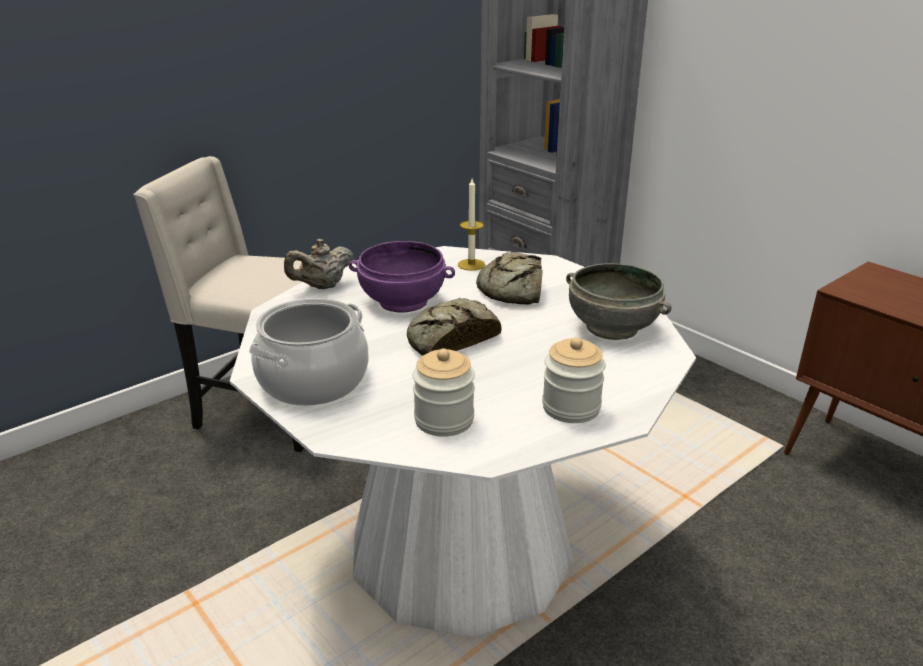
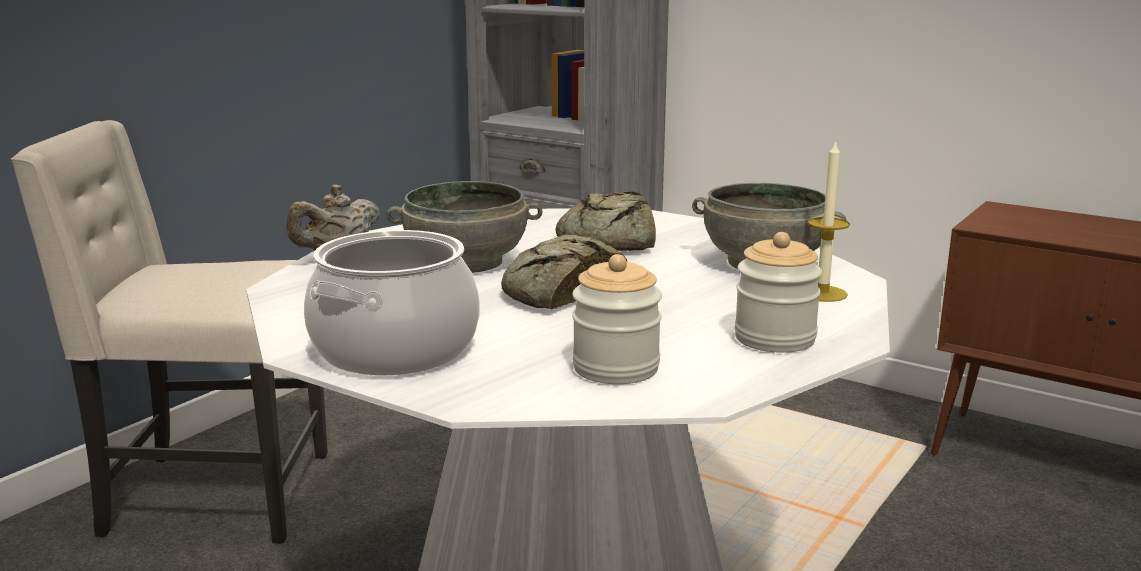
camera: 15 degrees left, 10 degrees down
purple bowl [349,241,455,312] -> grey bowl [386,181,542,273]
candle [458,179,485,271] -> candle moved to [807,139,850,302]

